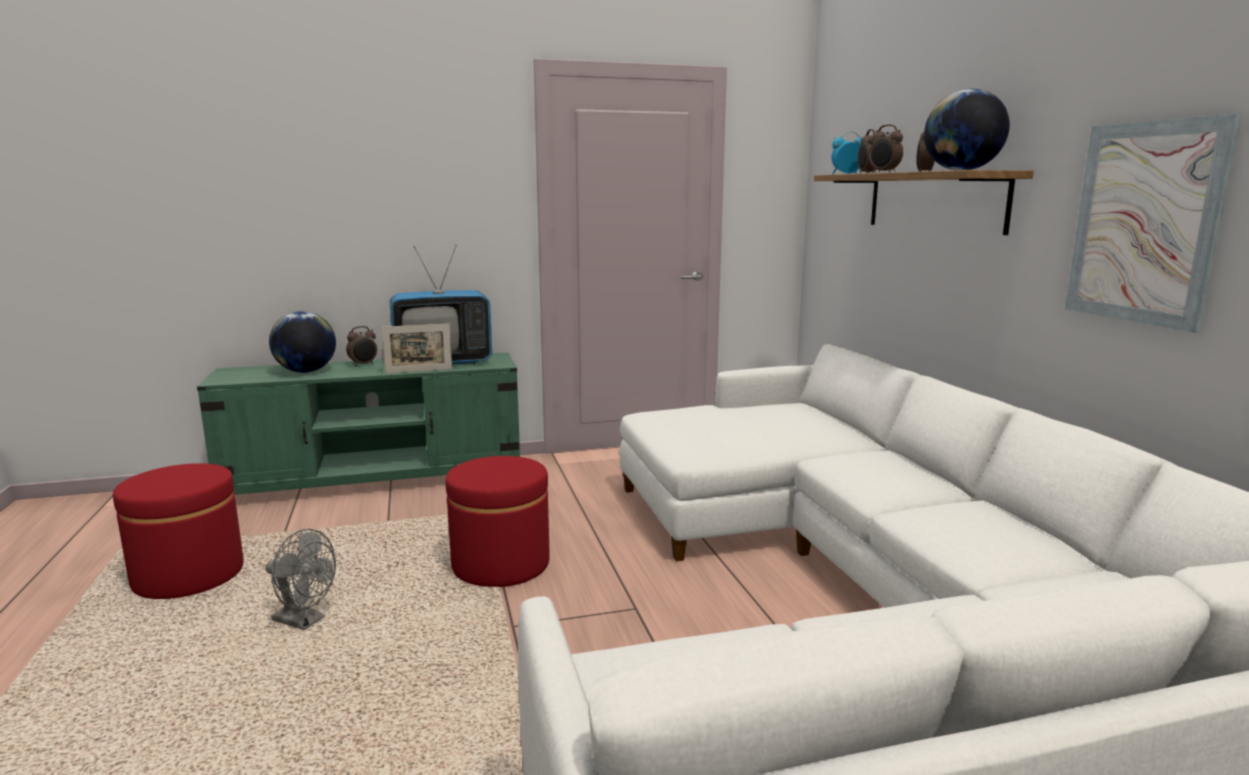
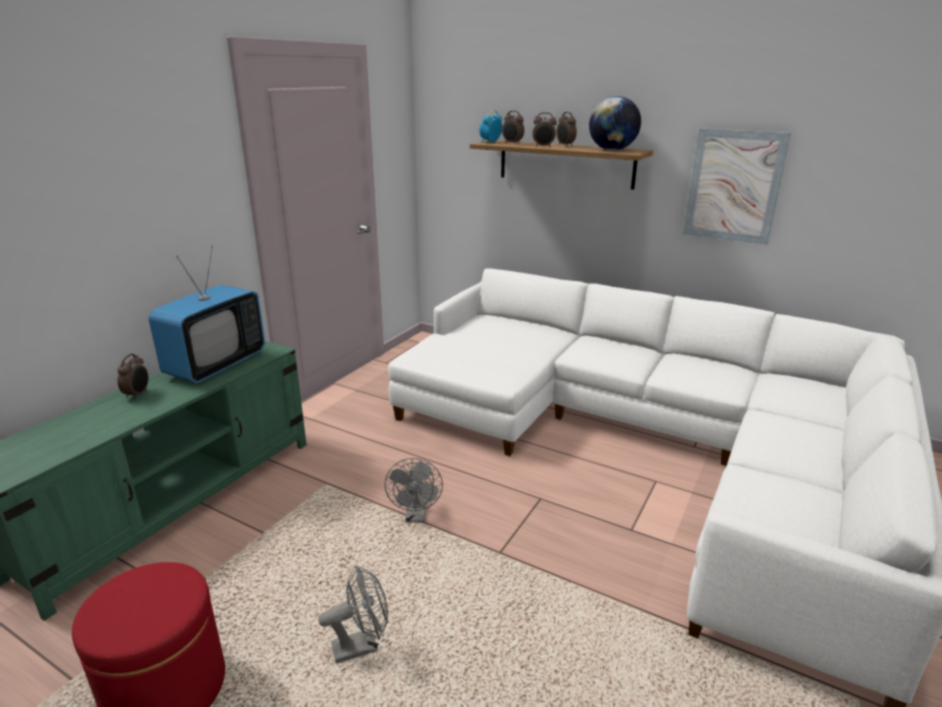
camera: 45 degrees left, 10 degrees up
globe [269,311,336,373] -> none
picture frame [382,324,452,373] -> none
red ottoman [445,456,550,587] -> grey fan [385,458,443,523]

